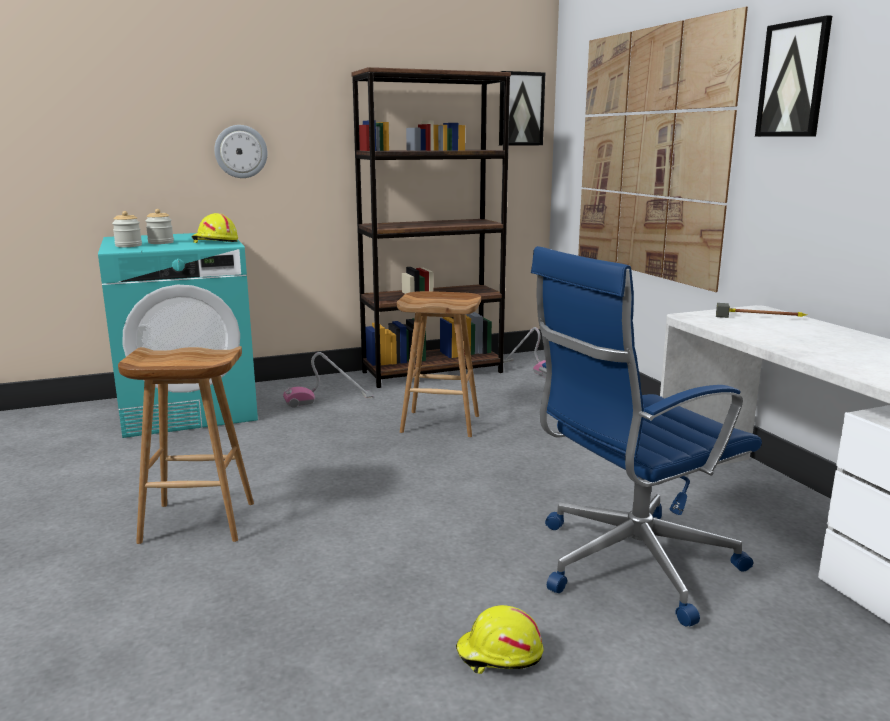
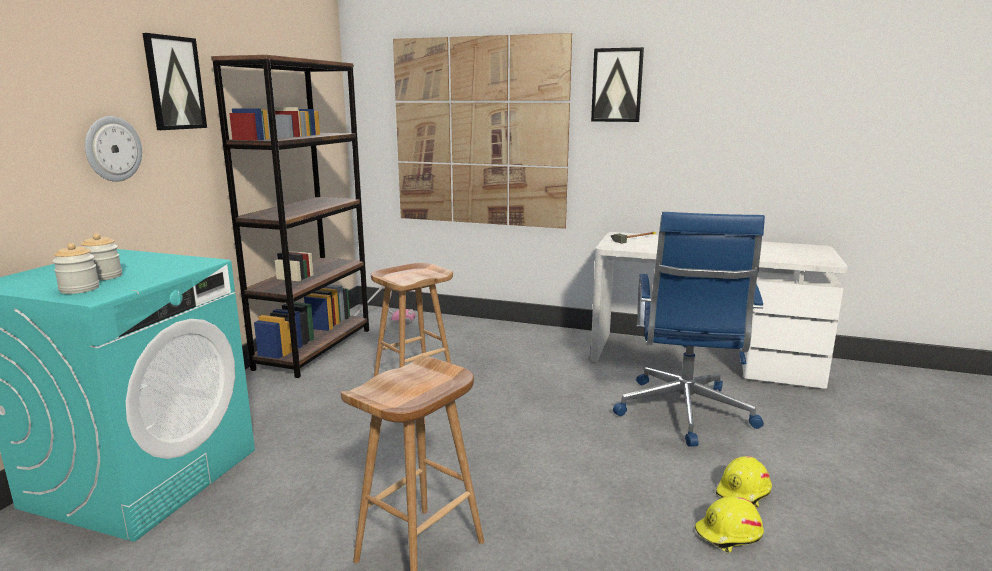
camera: 50 degrees left, 0 degrees up
yellow hard hat [192,213,238,243] -> yellow hard hat moved to [695,496,764,553]
vacuum cleaner [283,352,373,408] -> none
picture [499,71,545,146] -> picture moved to [142,33,207,130]

